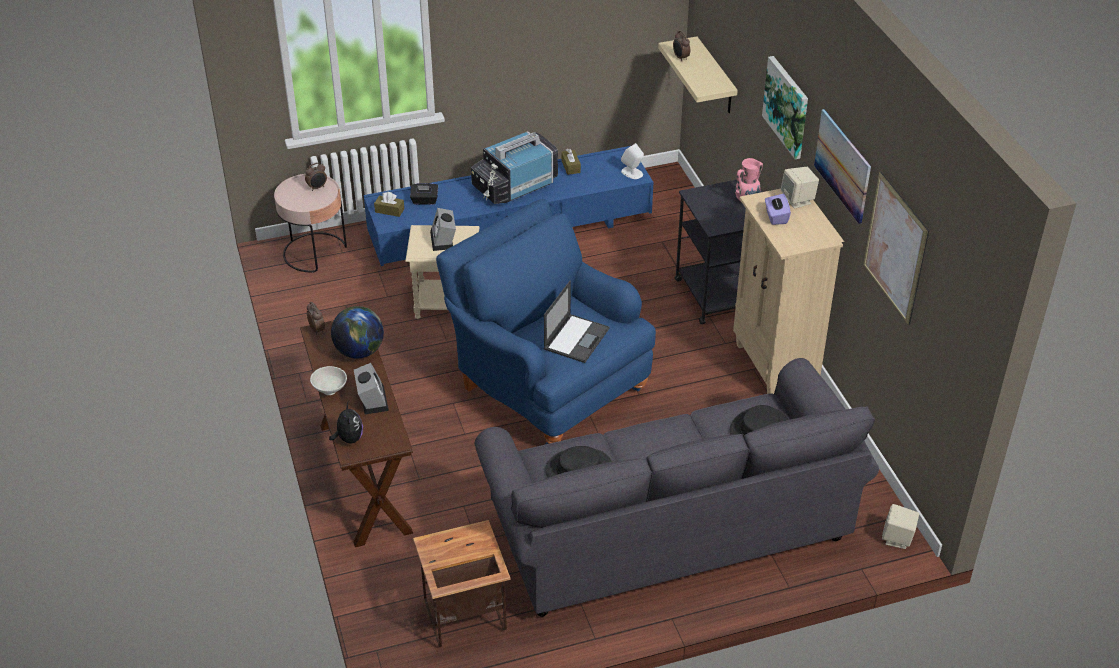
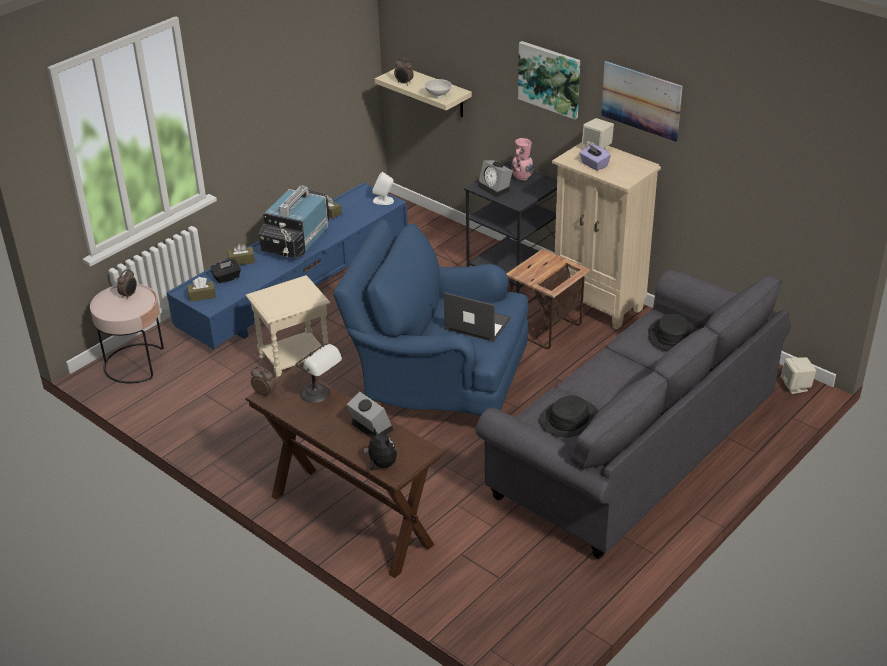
camera: 30 degrees left, 5 degrees down
white bowl [310,366,347,395] -> white bowl moved to [424,79,452,99]
globe [331,306,384,358] -> table lamp [295,343,342,403]
side table [413,520,510,647] -> side table moved to [506,249,590,349]
alarm clock [430,208,456,251] -> alarm clock moved to [478,160,513,197]
laptop [544,281,609,363] -> laptop turned 60 degrees counterclockwise [444,292,511,342]
picture [863,171,929,325] -> none
none -> brown tissue box [228,243,255,265]

